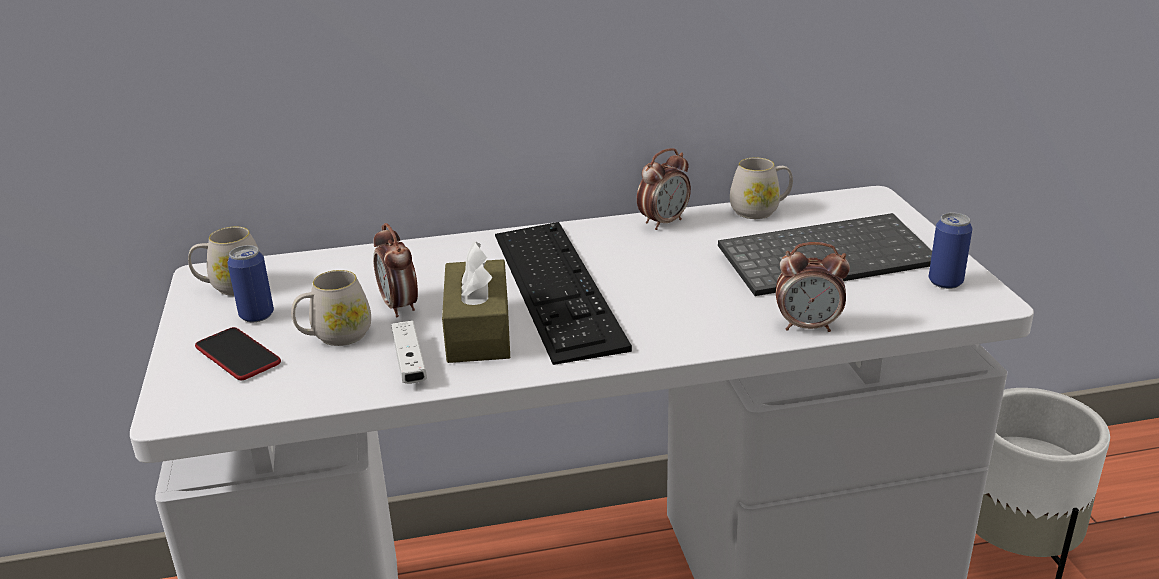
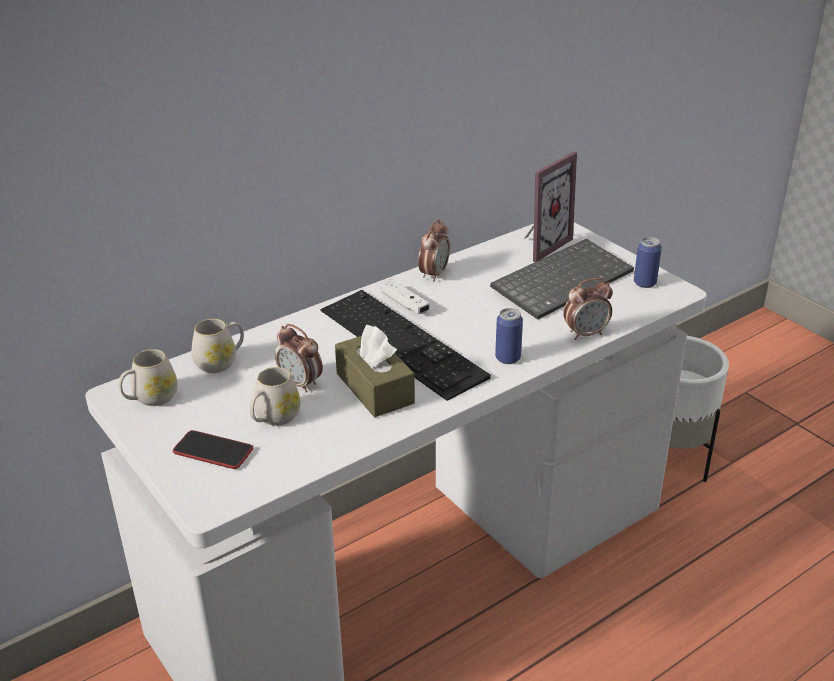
camera: 25 degrees left, 5 degrees up
can [227,245,274,322] -> can moved to [495,308,523,364]
white game controller [391,321,427,384] -> white game controller moved to [381,279,430,314]
white mug [730,158,793,219] -> white mug moved to [192,319,244,373]
none -> picture frame [524,152,577,262]

